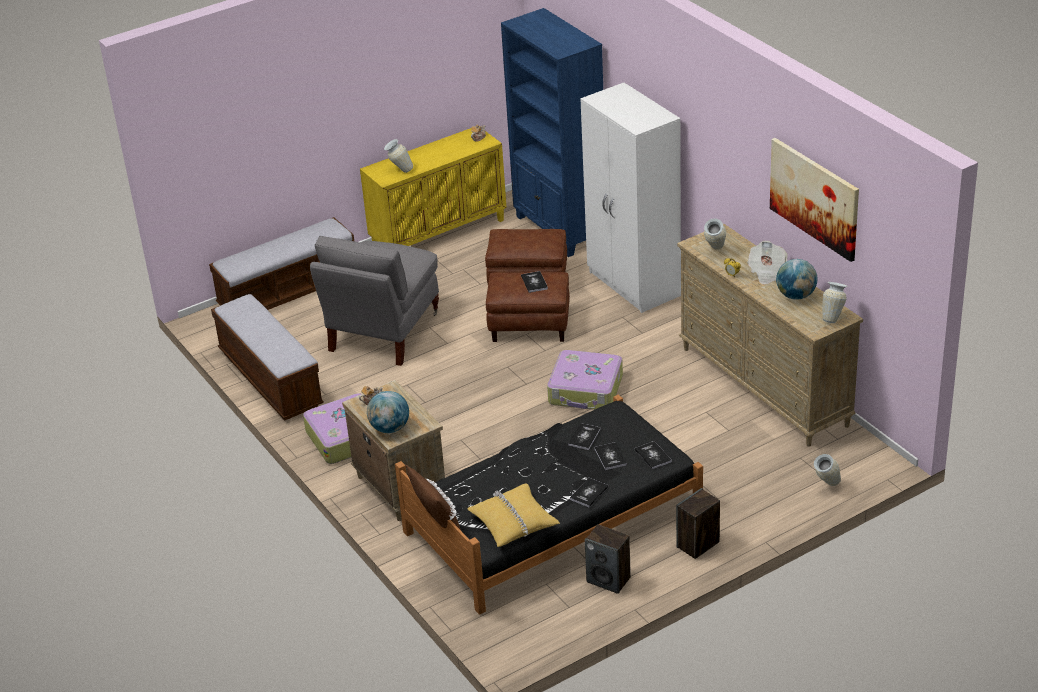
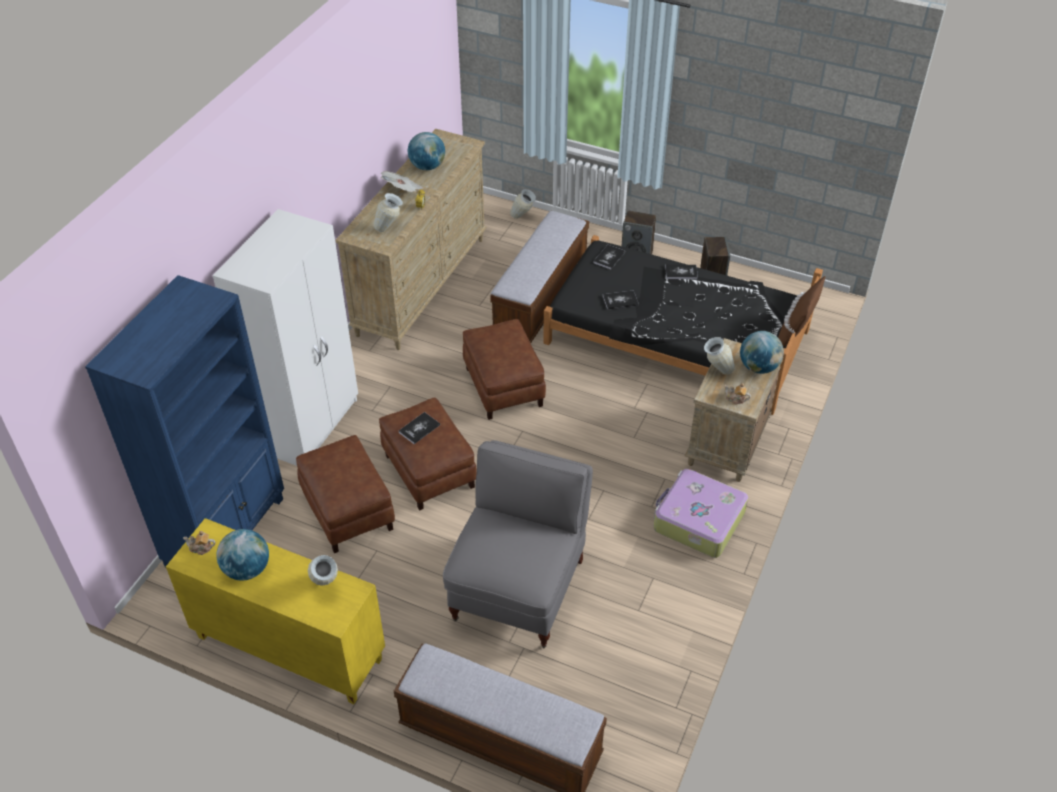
camera: 125 degrees left, 10 degrees up
bench [211,294,324,421] -> bench moved to [490,211,589,343]
grey armchair [310,236,439,366] -> grey armchair turned 60 degrees counterclockwise [443,440,593,648]
yellow pillow [467,483,560,547] -> none
suitcase [547,350,623,410] -> brown ottoman [463,319,546,420]
book [594,442,627,470] -> none
picture [770,138,859,262] -> none
vase [822,282,848,323] -> vase moved to [704,337,735,375]
none -> globe [216,529,269,581]

